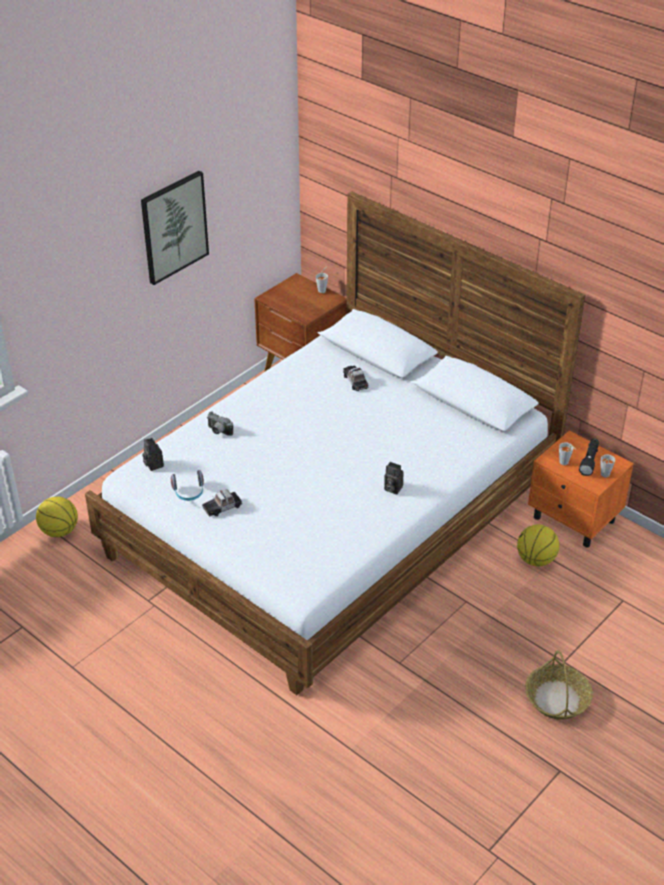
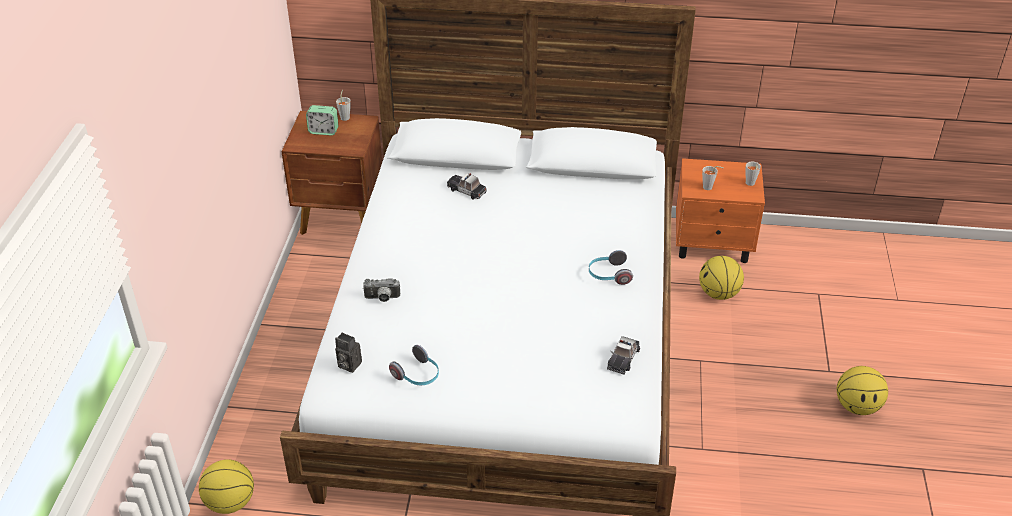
camera: 35 degrees left, 0 degrees up
picture [141,171,209,285] -> none
toy car [202,489,242,517] -> toy car moved to [607,336,640,375]
camera [384,462,404,494] -> headphones [589,250,633,285]
basket [525,650,593,720] -> basketball [837,366,888,415]
black flashlight [579,438,599,476] -> none
none -> alarm clock [306,105,338,135]

